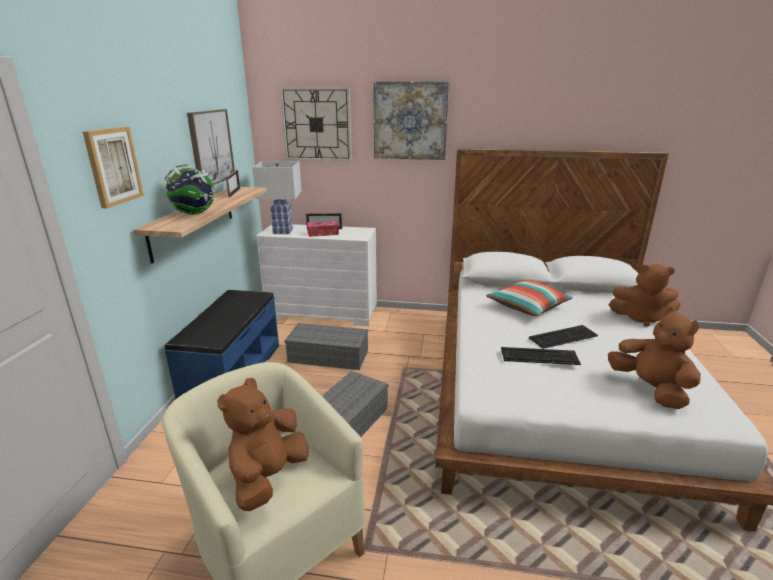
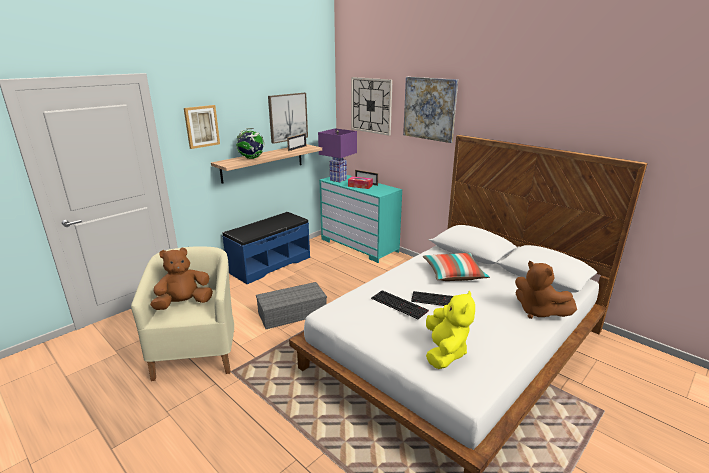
camera: 35 degrees right, 0 degrees up
white table lamp [252,161,302,234] -> purple table lamp [318,128,357,182]
white dresser [256,224,377,326] -> turquoise dresser [319,175,402,263]
grey storage box [285,323,368,370] -> none
brown plush toy [608,307,701,409] -> yellow plush toy [426,291,475,369]

